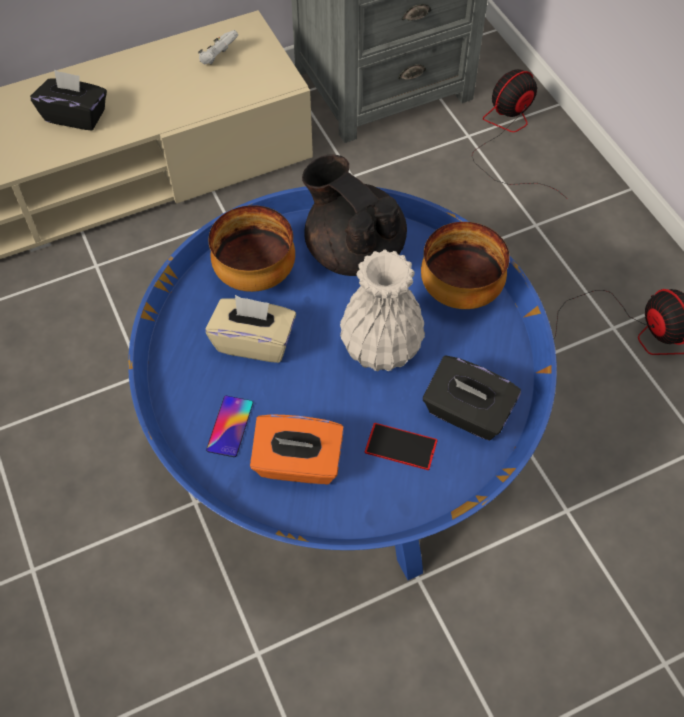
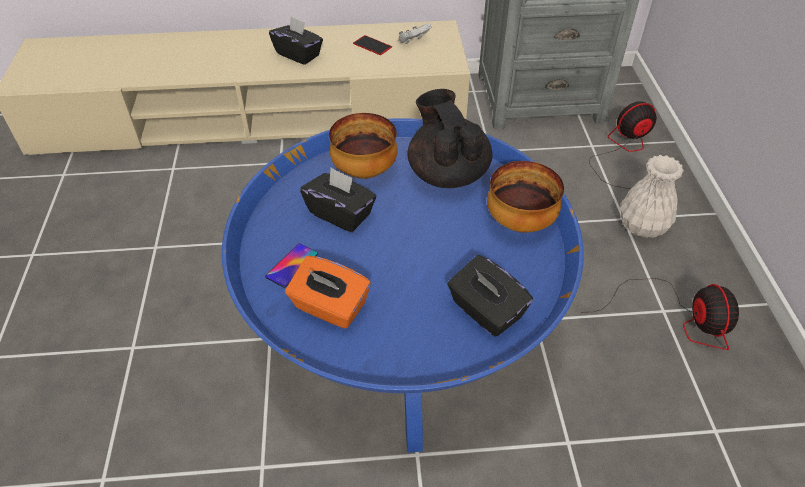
camera: 20 degrees right, 10 degrees down
beige tissue box [206,295,296,363] -> black tissue box [300,167,376,232]
white vase [340,250,425,371] -> white vase moved to [620,155,684,238]
phone [365,423,438,470] -> phone moved to [353,35,392,55]

